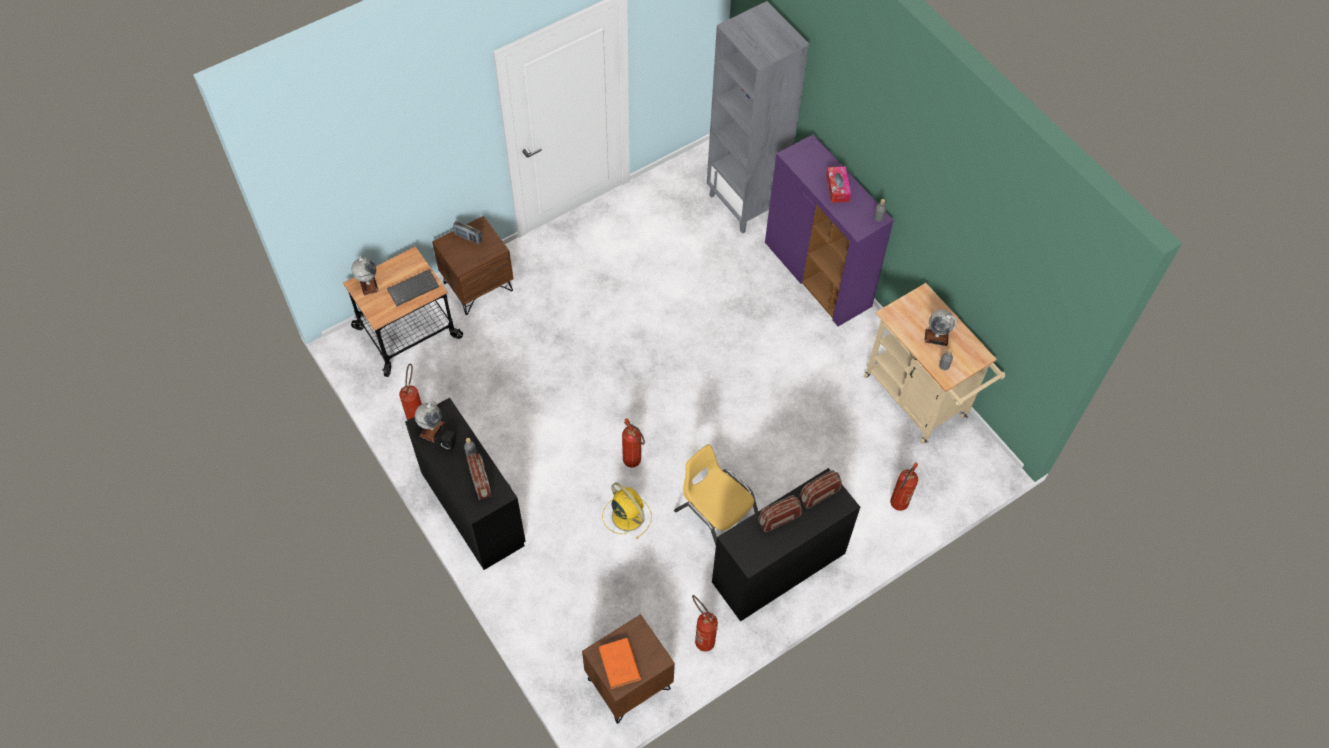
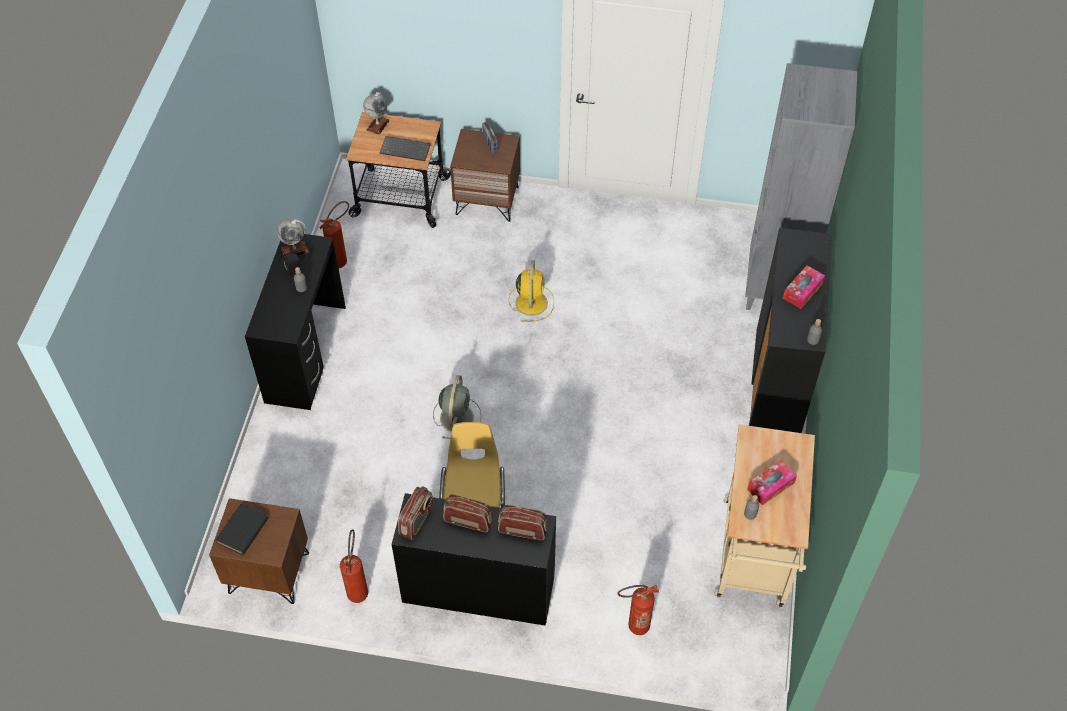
camera: 45 degrees right, 5 degrees down
radio [467,453,492,500] -> radio moved to [398,486,434,540]
orange book [599,638,641,689] -> black book [215,504,268,555]
yellow fan [602,482,652,539] -> yellow fan moved to [509,260,554,322]
fire extinguisher [622,418,645,468] -> grey fan [433,375,481,439]
purple cabinet [765,135,894,326] -> black cabinet [749,228,832,433]
globe [924,310,957,346] -> tissue box [747,460,797,505]

